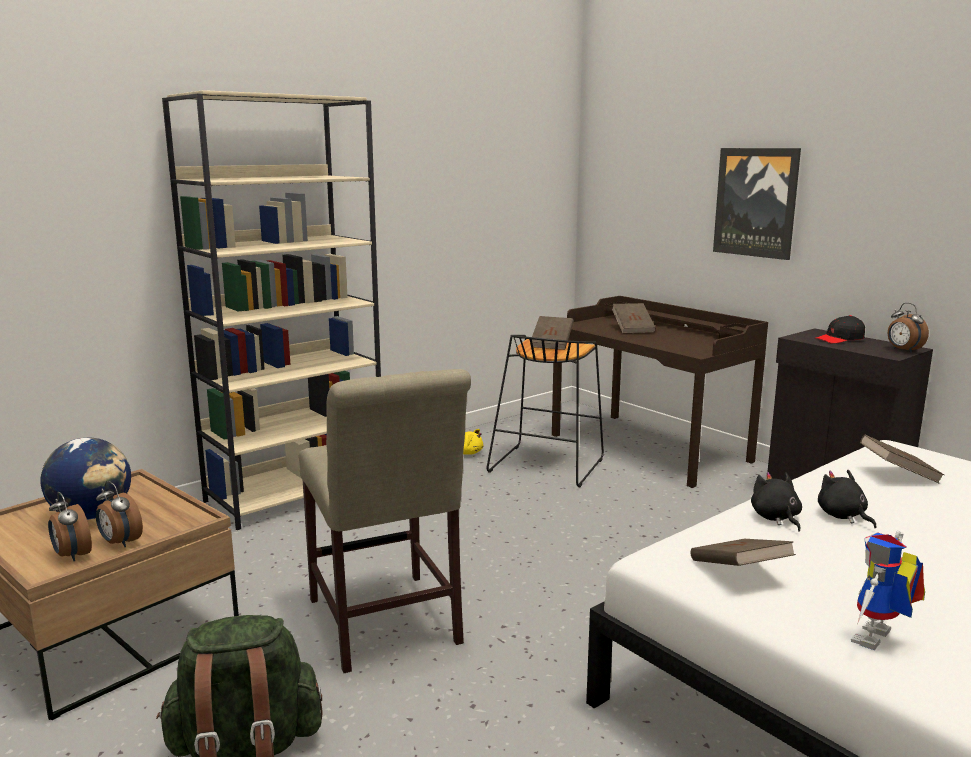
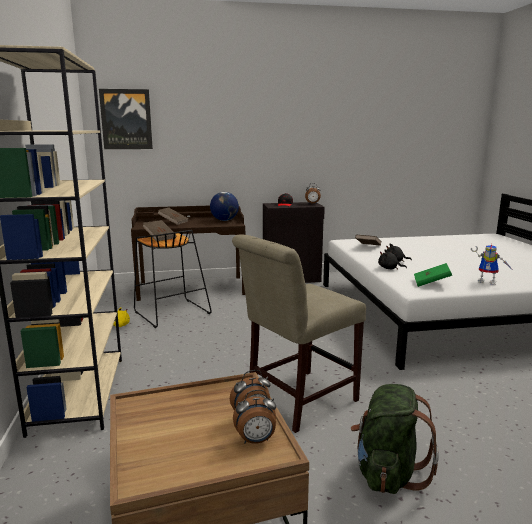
camera: 60 degrees left, 0 degrees up
globe [40,438,131,520] -> globe moved to [210,192,239,221]
beige chair [299,369,471,673] -> beige chair turned 135 degrees clockwise [232,234,366,433]
brown book [690,539,796,566] -> green book [414,263,452,287]
picture [713,148,801,260] -> picture moved to [99,89,153,149]
toy robot [851,530,925,650] -> toy robot turned 45 degrees counterclockwise [471,244,512,285]

